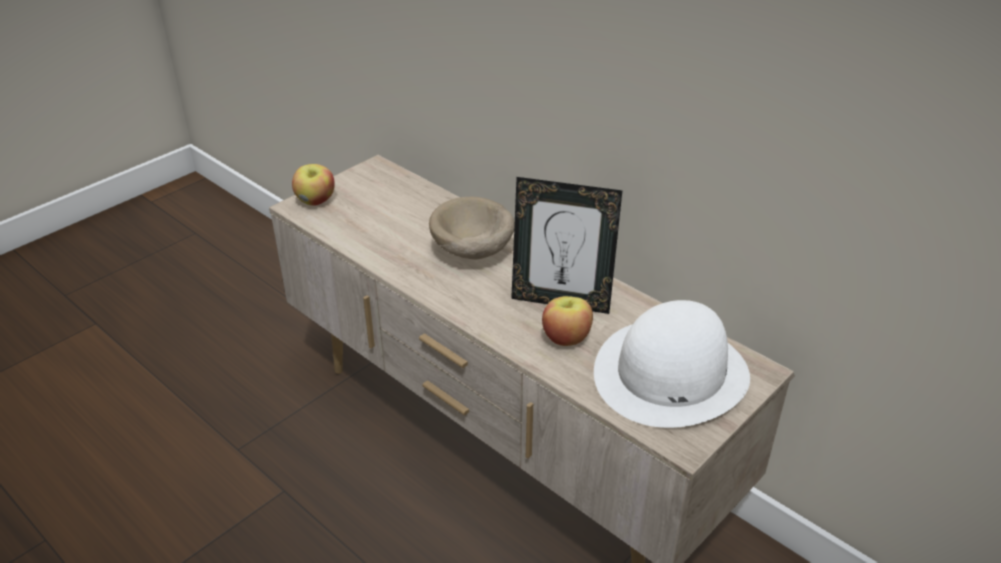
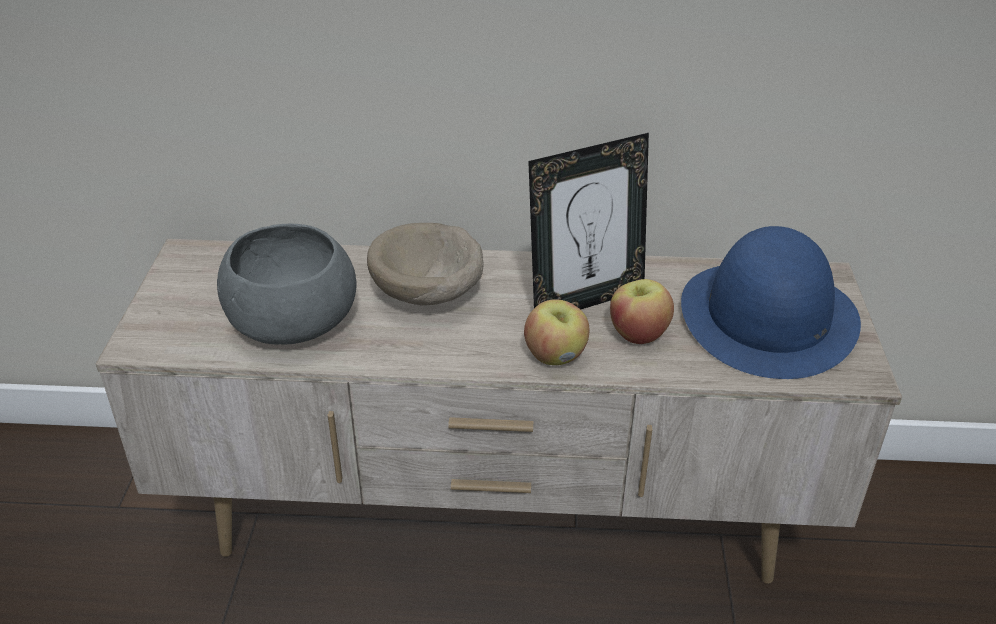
camera: 40 degrees left, 0 degrees up
apple [292,164,335,206] -> apple moved to [524,299,589,365]
white hat [594,300,750,428] -> blue hat [681,226,861,379]
none -> grey bowl [217,224,356,345]

